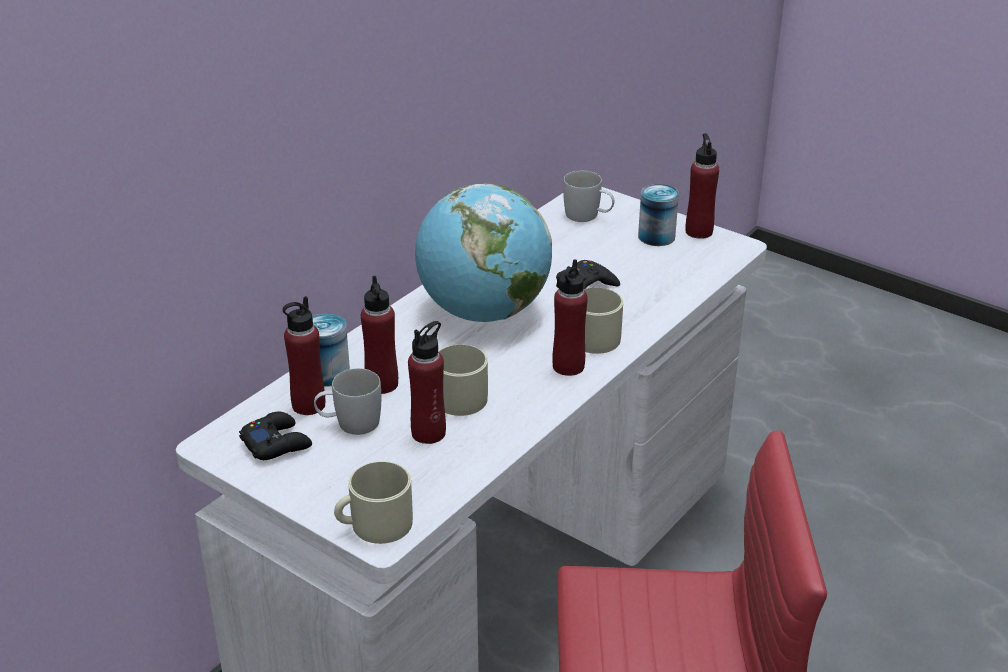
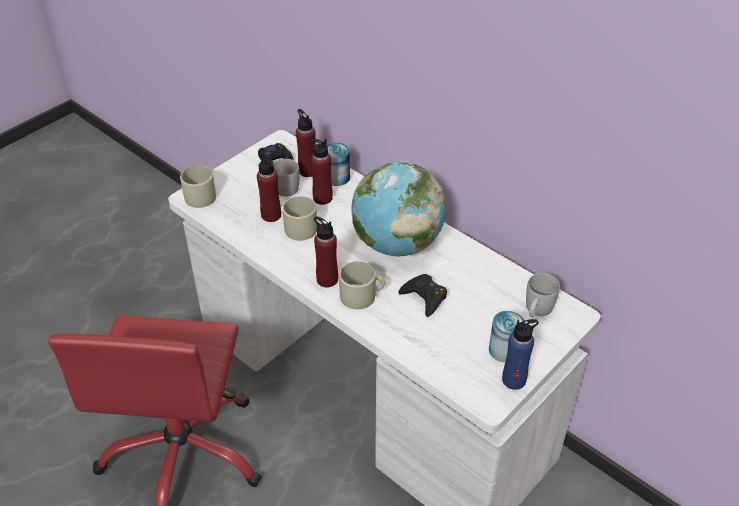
camera: 95 degrees right, 10 degrees up
red bottle [685,133,719,239] -> blue bottle [502,319,539,390]

